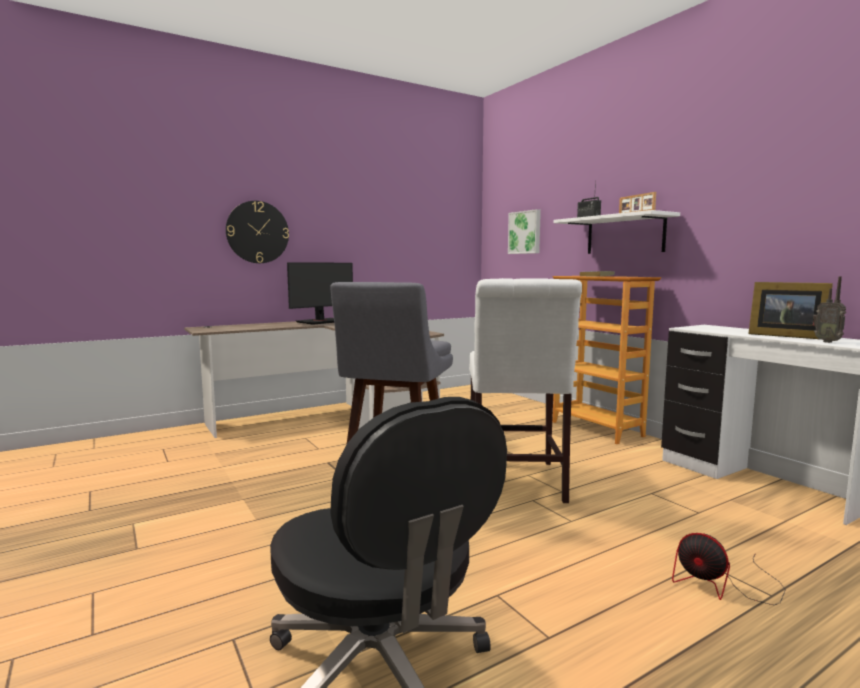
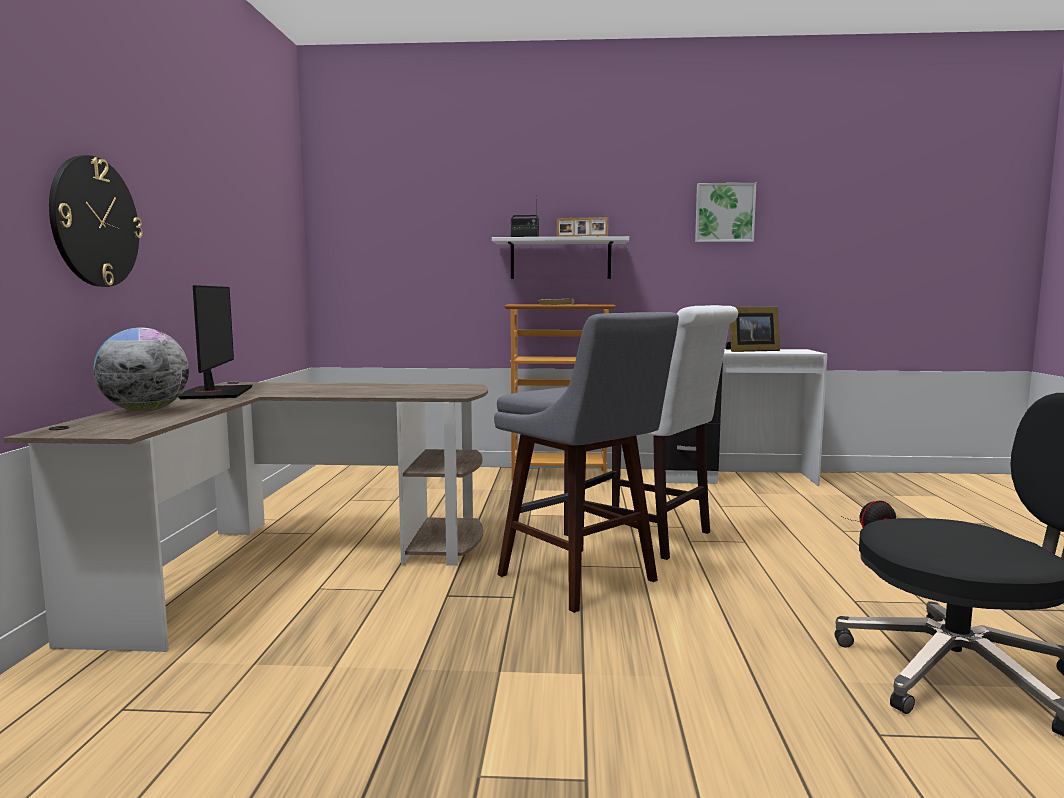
camera: 55 degrees left, 0 degrees up
picture [508,209,541,254] -> picture moved to [695,183,756,242]
radio [812,277,846,343] -> none
none -> globe [94,327,189,411]

